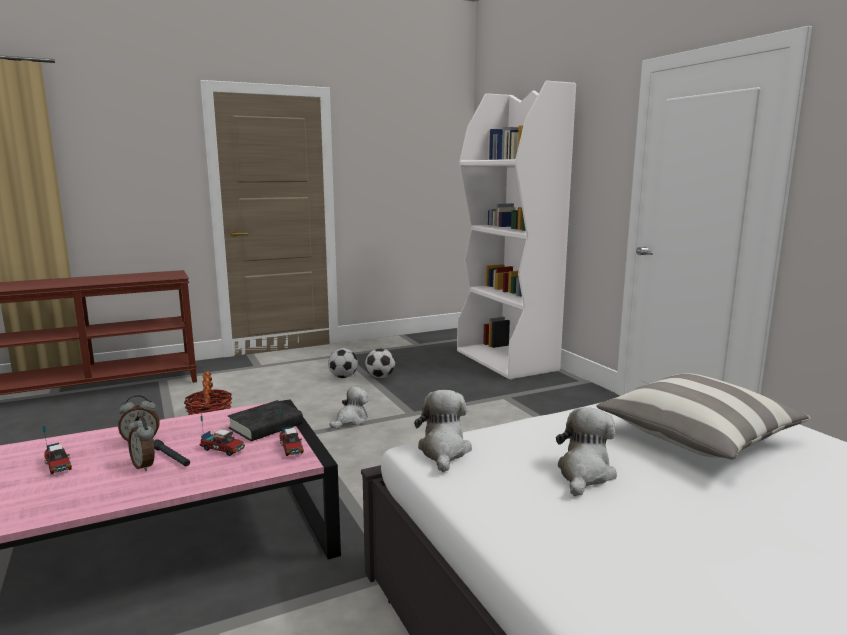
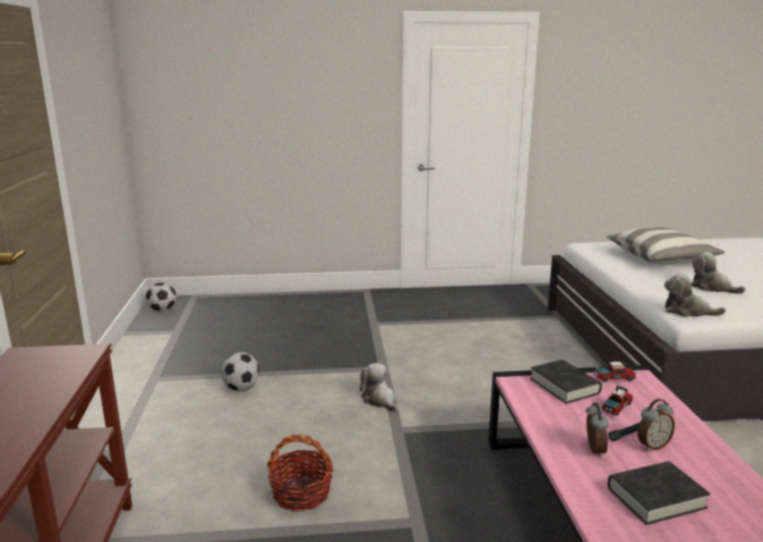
camera: 70 degrees left, 5 degrees up
toy truck [42,424,72,474] -> black book [608,461,710,525]
football [365,348,395,378] -> football moved to [145,282,176,311]
white bookcase [457,80,576,379] -> none

